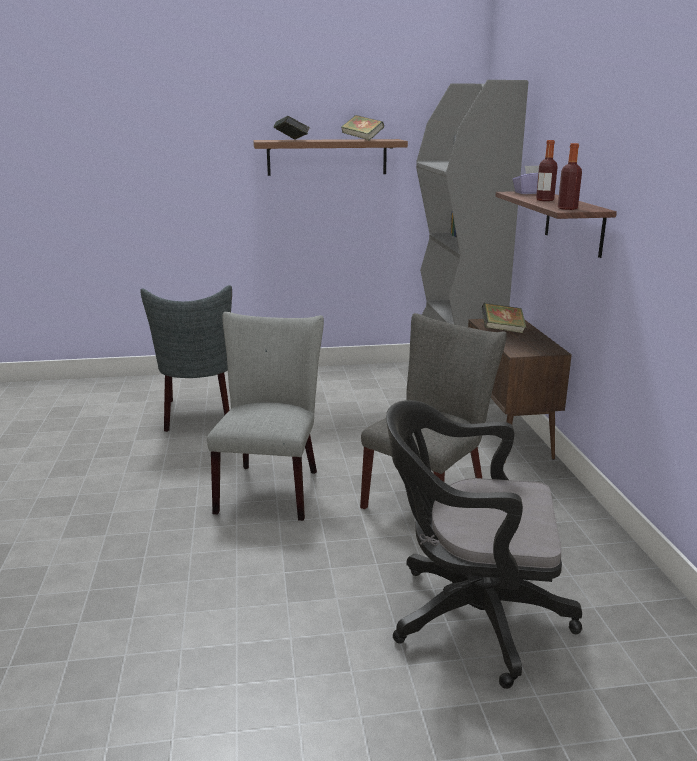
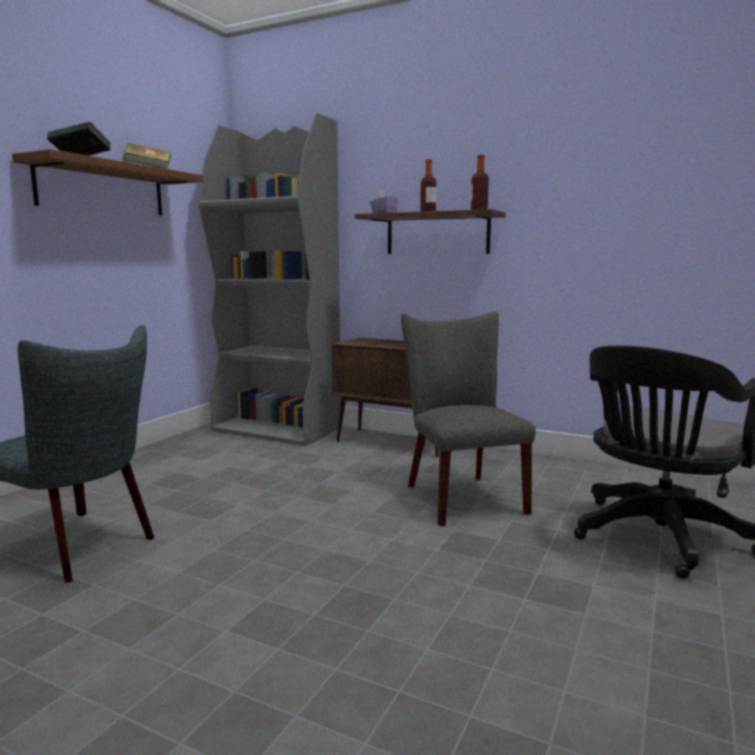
camera: 55 degrees left, 10 degrees down
grey chair [207,312,324,521] -> none
book [482,303,526,333] -> none

